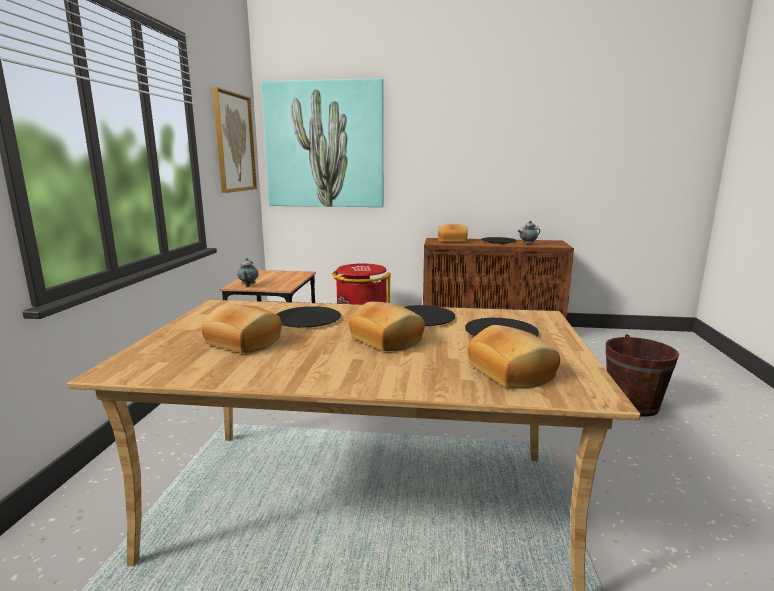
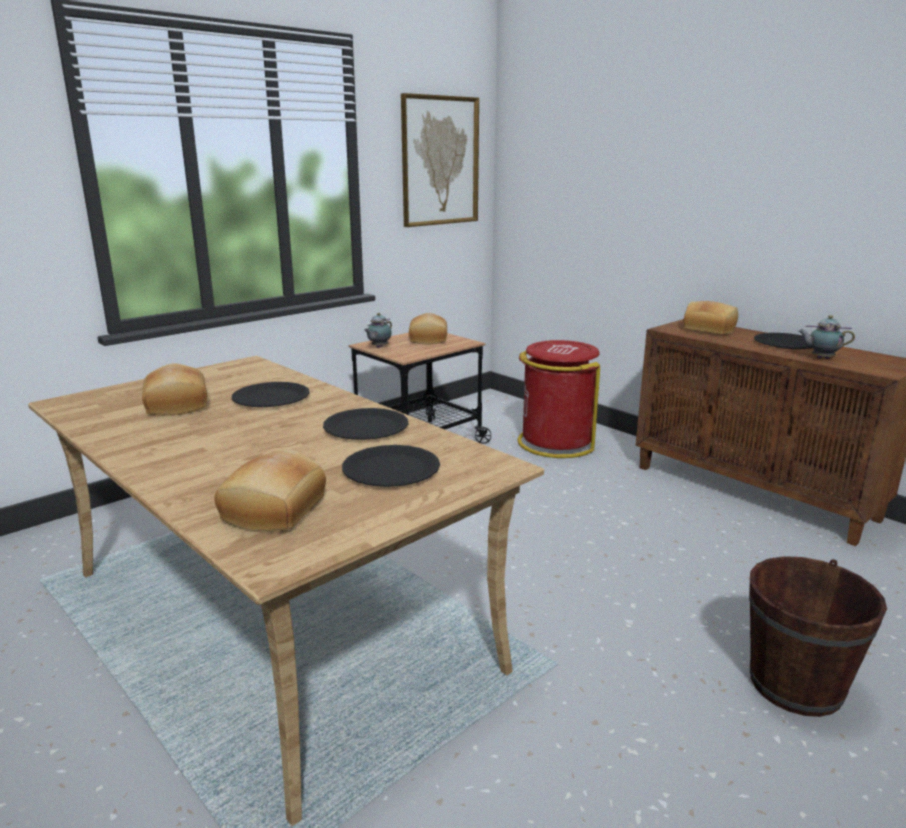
camera: 40 degrees right, 5 degrees up
picture [261,78,384,207] -> none
bread [349,302,425,351] -> bread moved to [409,313,447,344]

